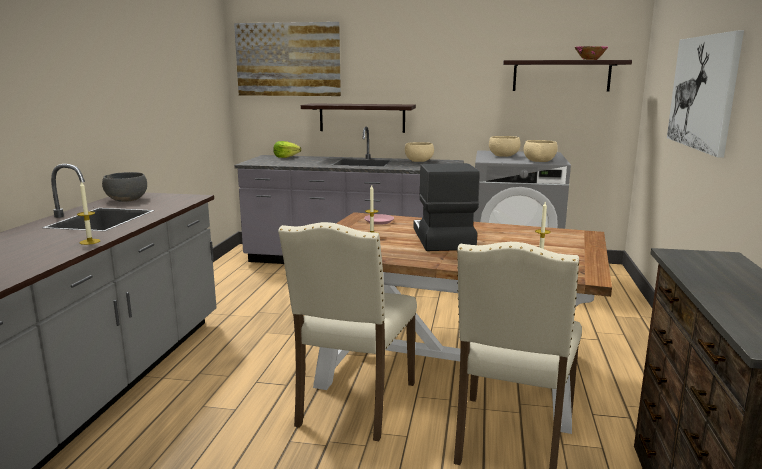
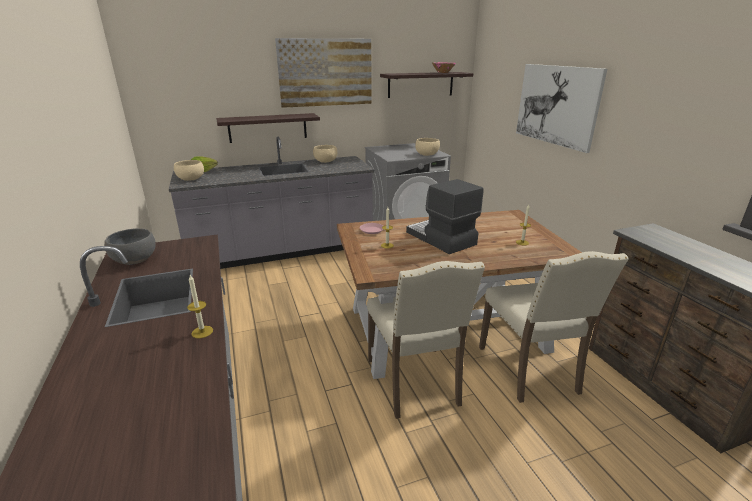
camera: 30 degrees left, 10 degrees up
picture [234,22,341,96] -> picture moved to [275,38,372,108]
beige bowl [489,136,521,157] -> beige bowl moved to [174,160,204,181]

